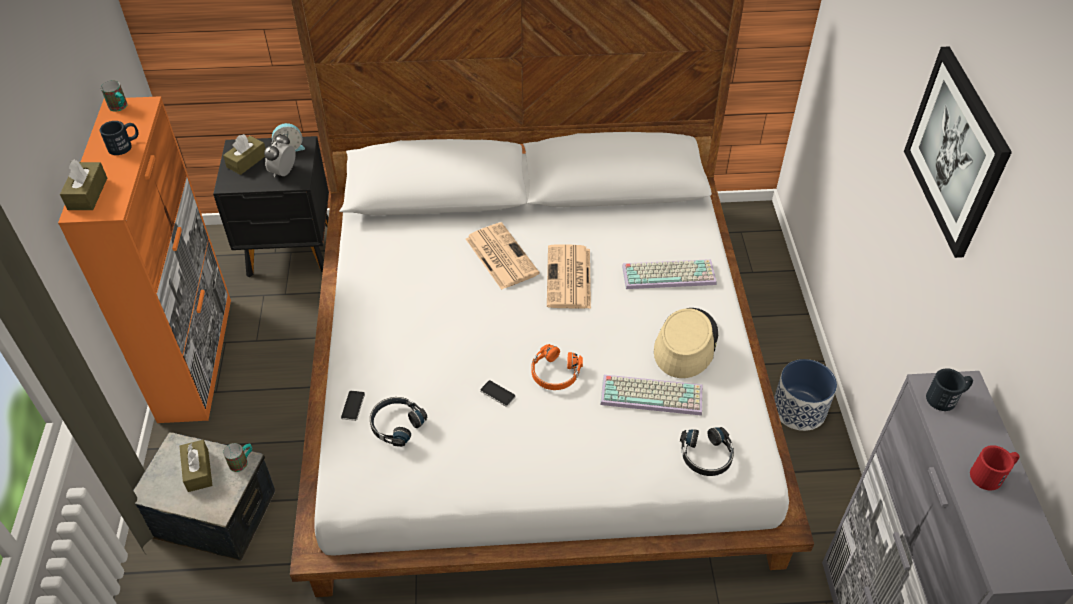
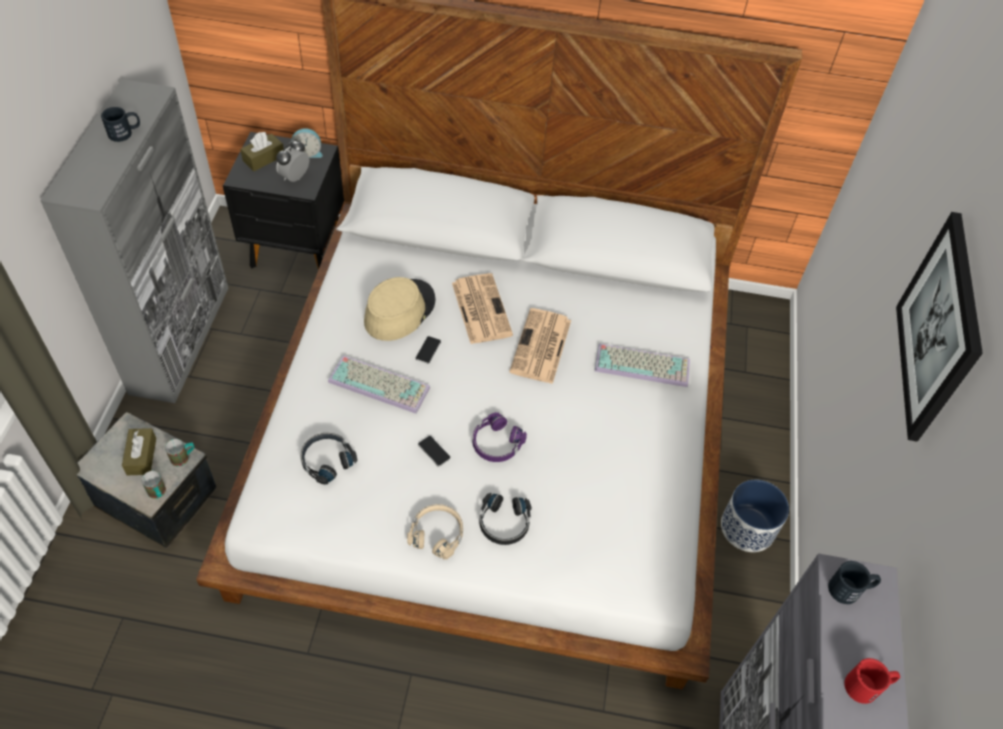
camera: 10 degrees right, 5 degrees up
orange cabinet [58,96,231,423] -> grey cabinet [40,79,228,403]
brown tissue box [60,160,107,210] -> none
mug [101,81,127,112] -> mug moved to [141,471,166,499]
phone [341,391,365,421] -> phone moved to [416,336,441,364]
orange headphones [531,344,583,390] -> purple headphones [473,412,527,462]
keyboard [600,375,703,416] -> keyboard moved to [328,355,430,414]
beige hat [654,308,718,378] -> beige hat moved to [364,277,436,341]
black headphones [680,427,734,476] -> black headphones moved to [479,493,532,545]
none -> beige headphones [407,504,463,560]

